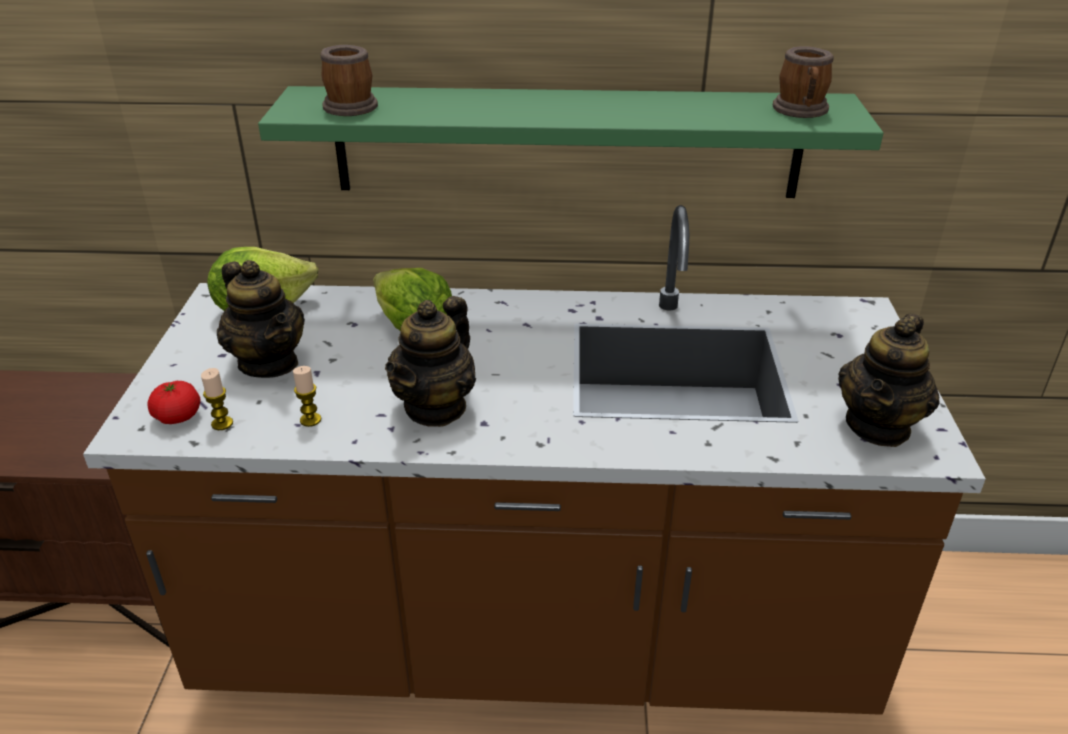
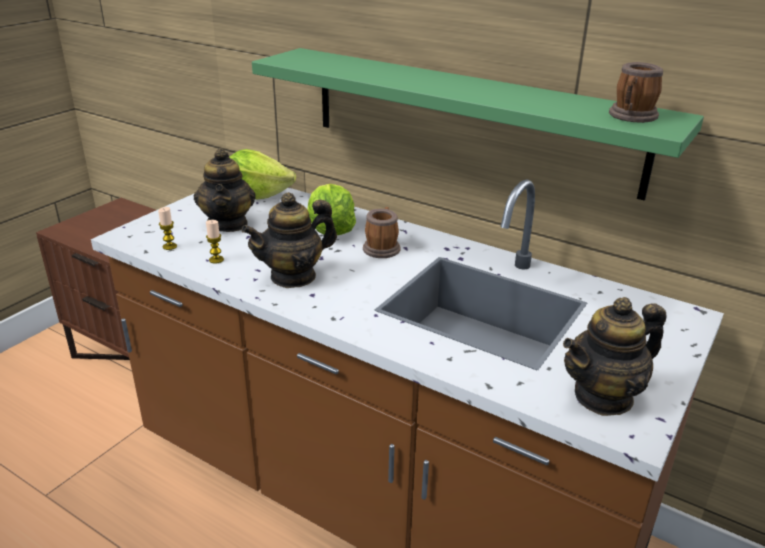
camera: 30 degrees right, 5 degrees down
tomato [147,381,201,424] -> none
mug [320,45,378,116] -> mug moved to [363,207,400,258]

